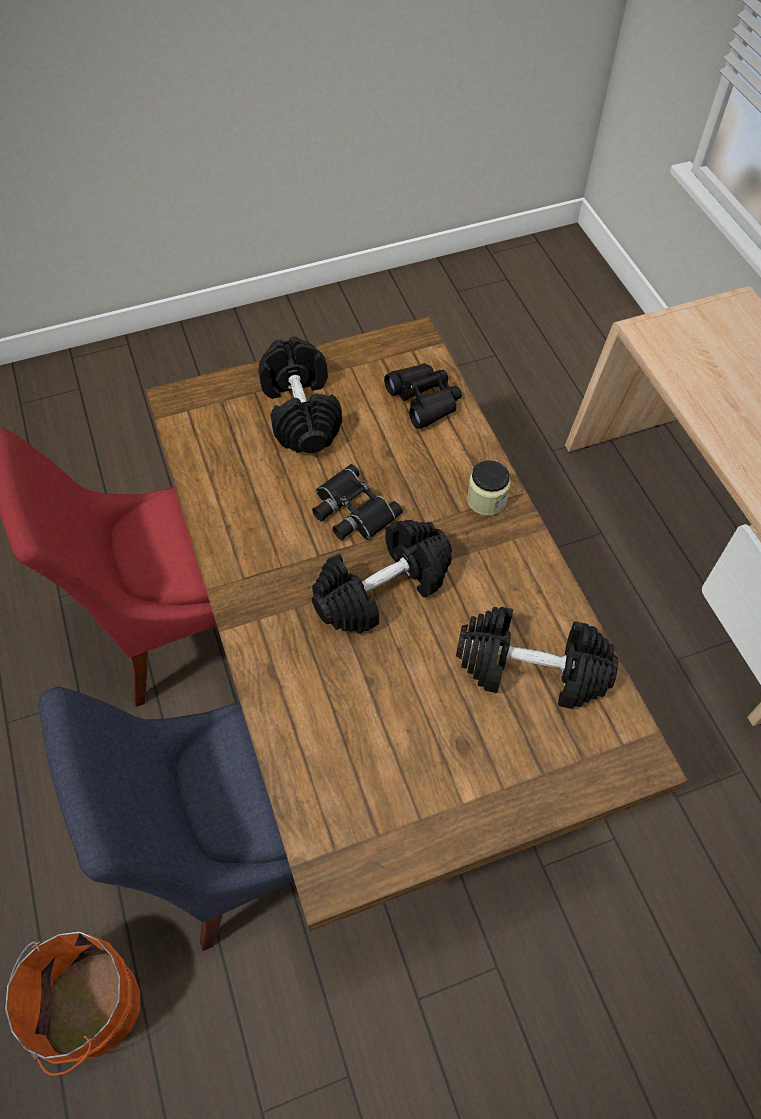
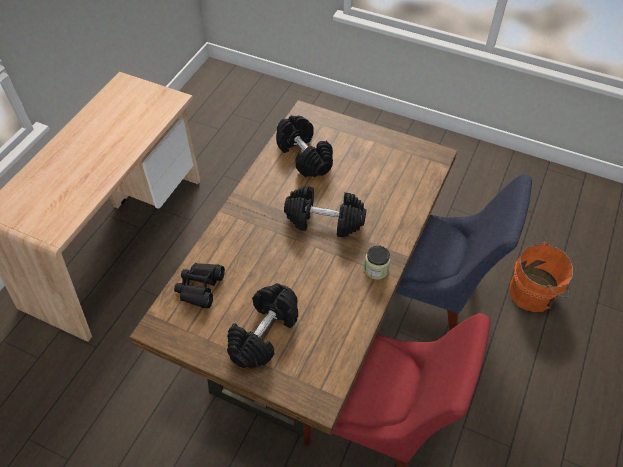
camera: 135 degrees left, 5 degrees down
black binoculars [312,464,403,540] -> none
jar [467,460,511,516] -> jar moved to [364,245,391,279]

